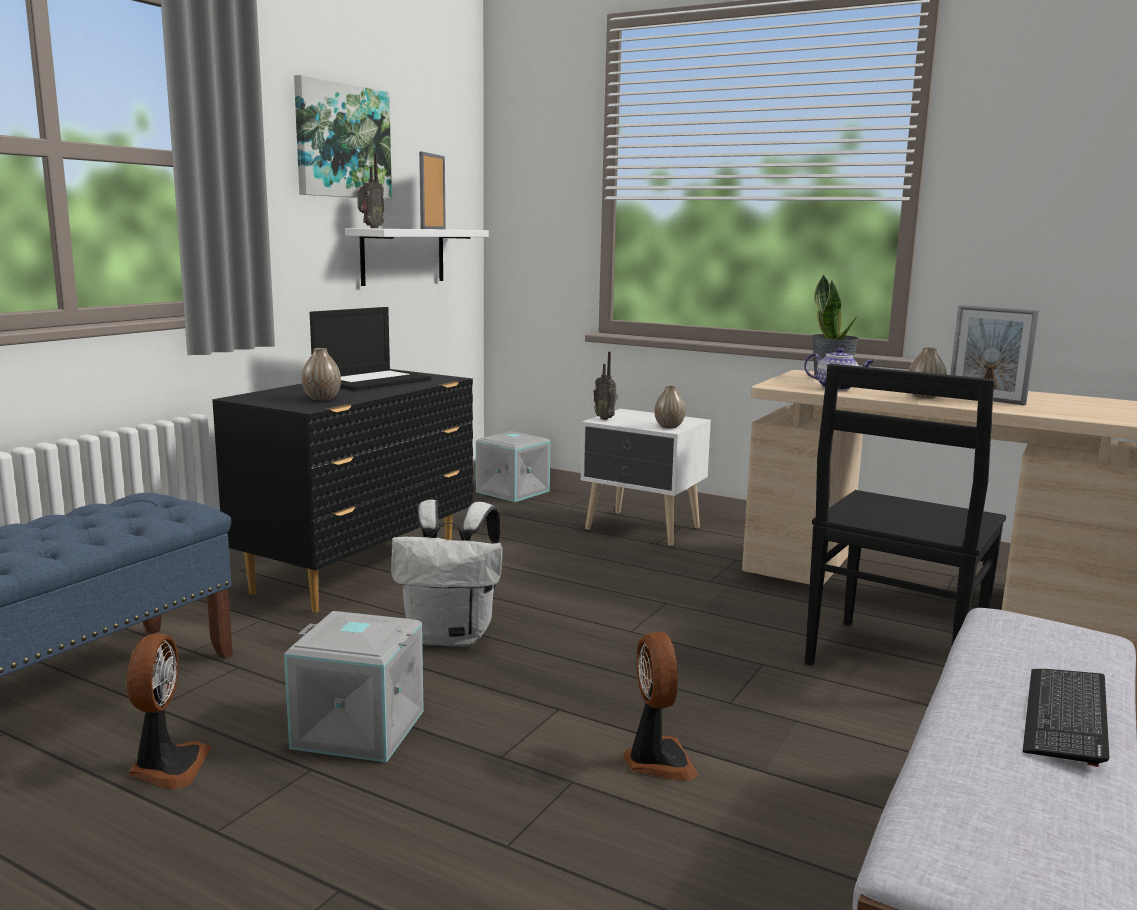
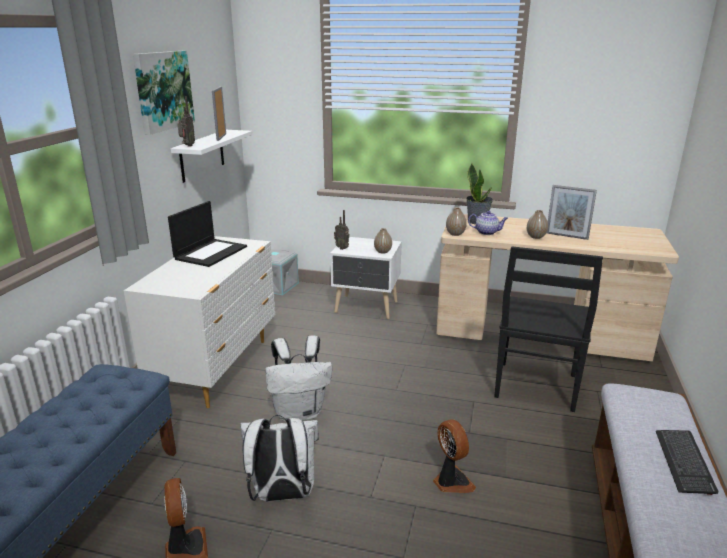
camera: 15 degrees left, 10 degrees up
black dresser [212,369,473,613] -> white dresser [124,236,275,408]
grey storage box [284,611,424,763] -> white backpack [240,415,319,501]
vase [302,348,341,401] -> vase moved to [446,207,467,236]

